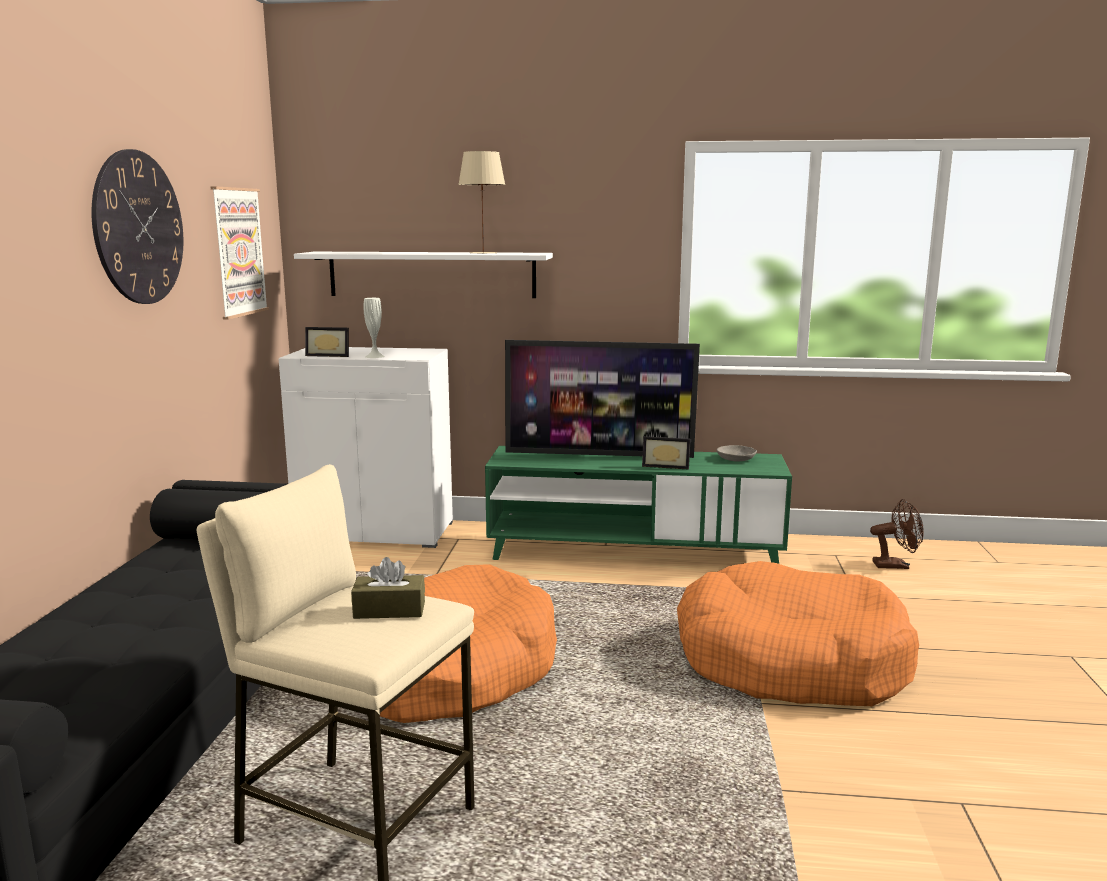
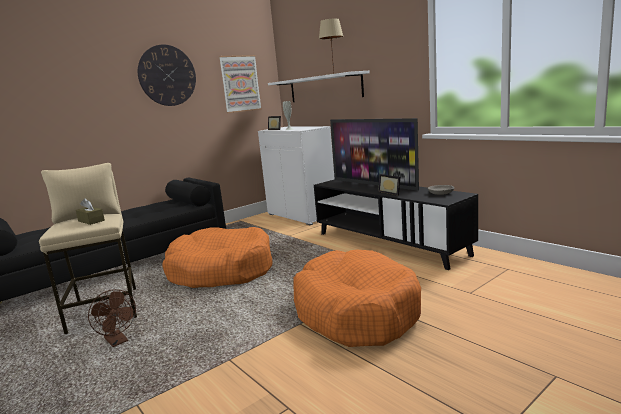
camera: 45 degrees right, 0 degrees up
green tv stand [485,446,792,564] -> black tv stand [314,179,478,270]
brown fan [870,499,924,569] -> brown fan moved to [88,289,136,347]

